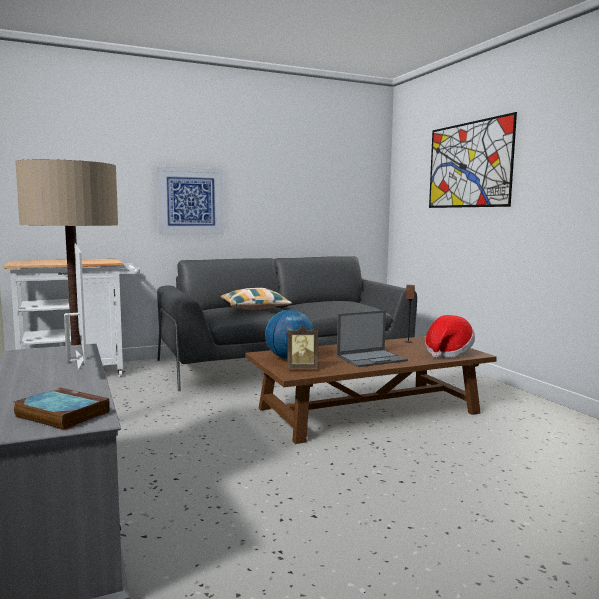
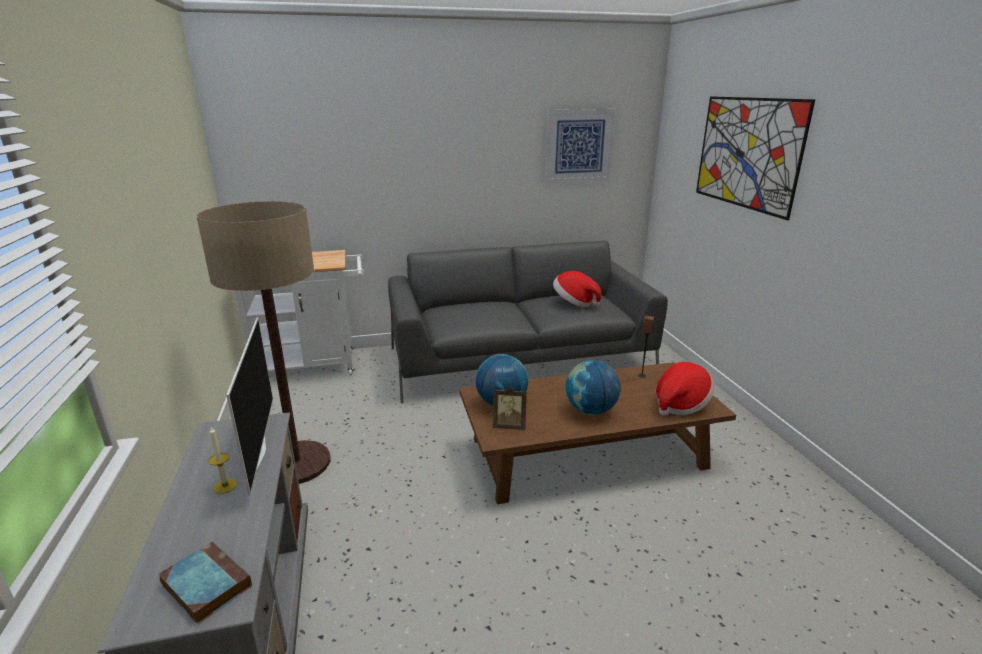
camera: 10 degrees right, 15 degrees up
picture [157,166,224,234] -> picture moved to [545,109,615,183]
pillow [221,288,292,310] -> none
laptop [337,310,408,367] -> globe [566,360,621,415]
none -> candle [209,427,237,494]
none -> hat [553,271,602,307]

